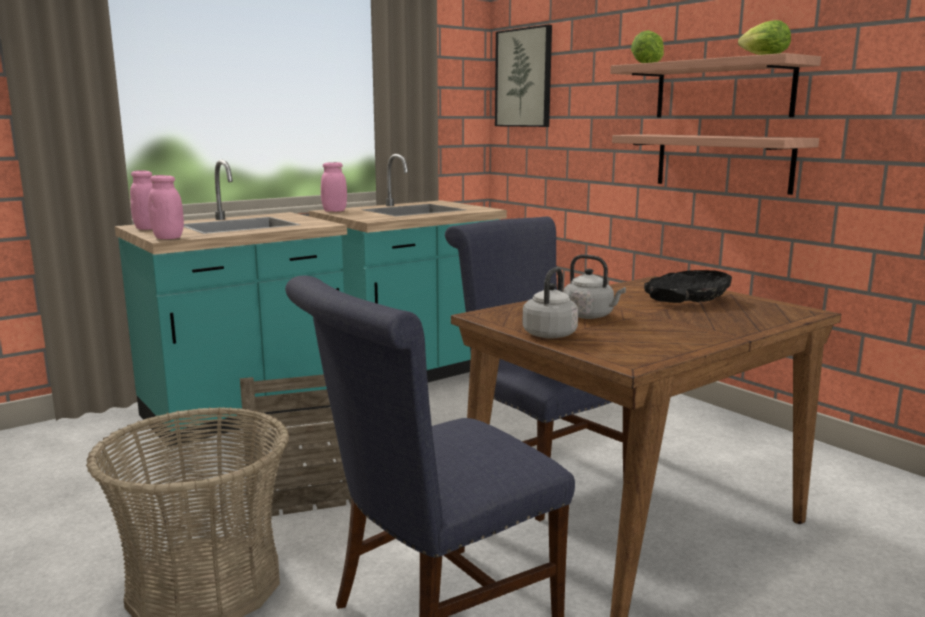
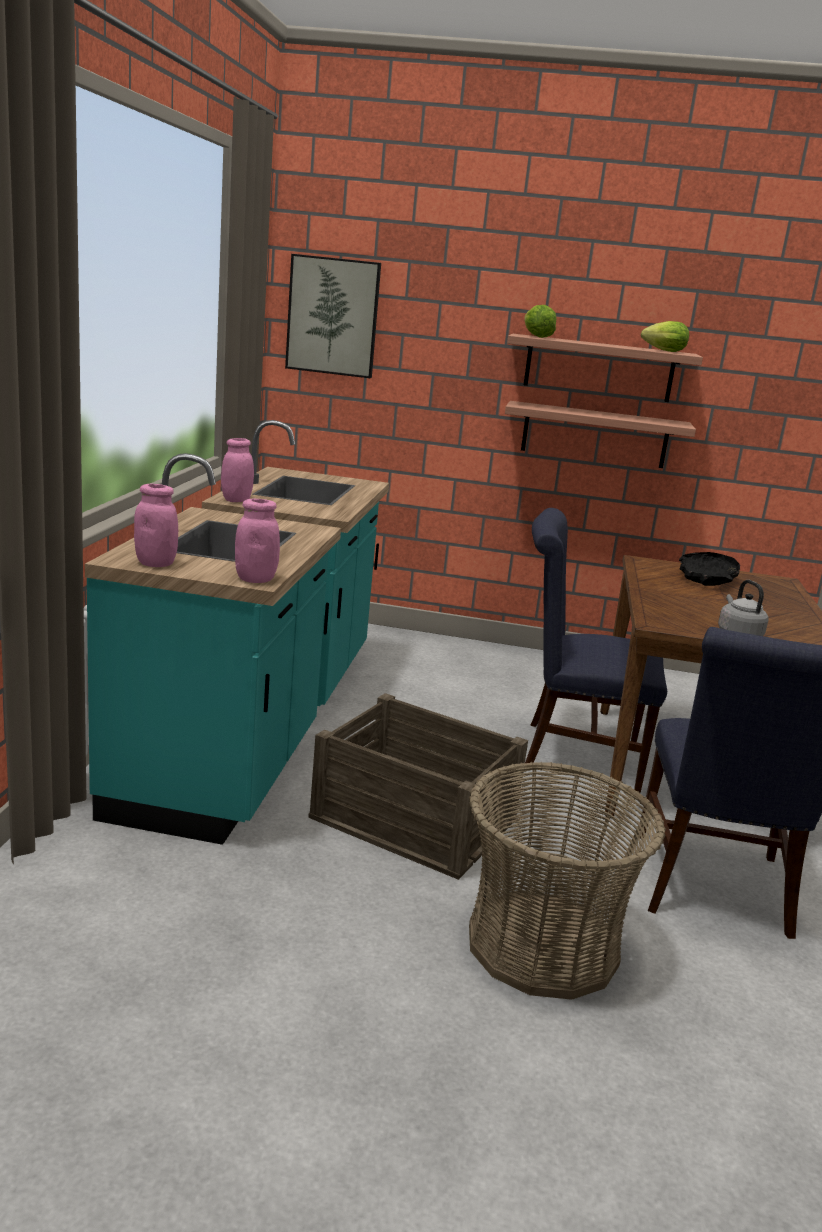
camera: 45 degrees left, 5 degrees up
grey kettle [563,255,626,319] -> none

